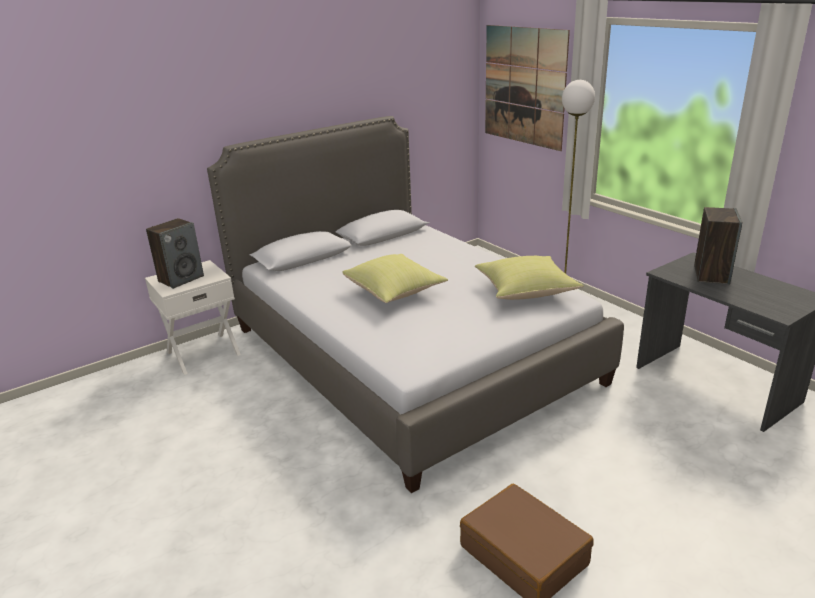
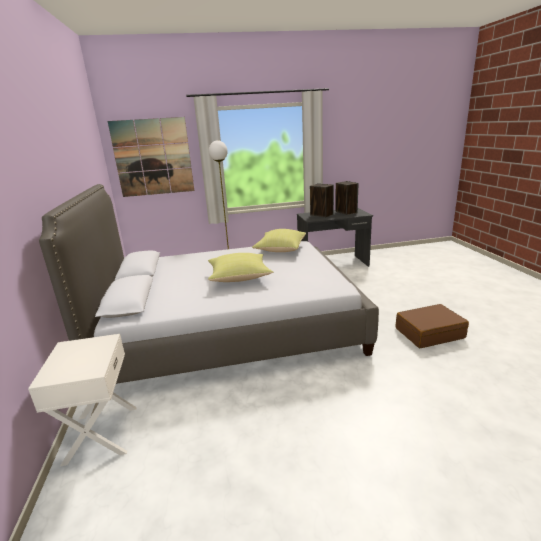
camera: 65 degrees left, 5 degrees down
speaker [146,218,204,289] -> speaker moved to [335,181,358,215]

